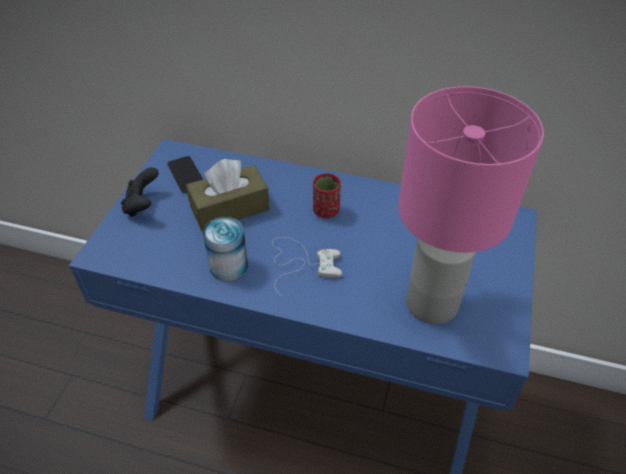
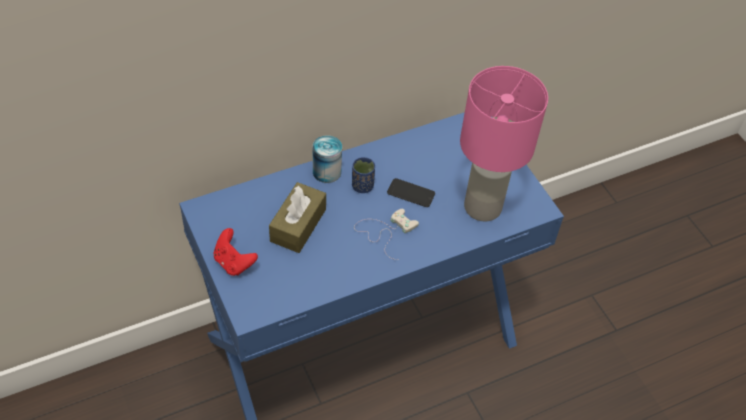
camera: 45 degrees left, 5 degrees up
black game controller [121,167,159,217] -> red game controller [214,228,258,276]
phone [167,156,203,193] -> phone moved to [387,178,435,207]
can [203,217,248,281] -> can moved to [313,135,342,183]
red cup [313,173,341,218] -> blue cup [352,157,375,193]

